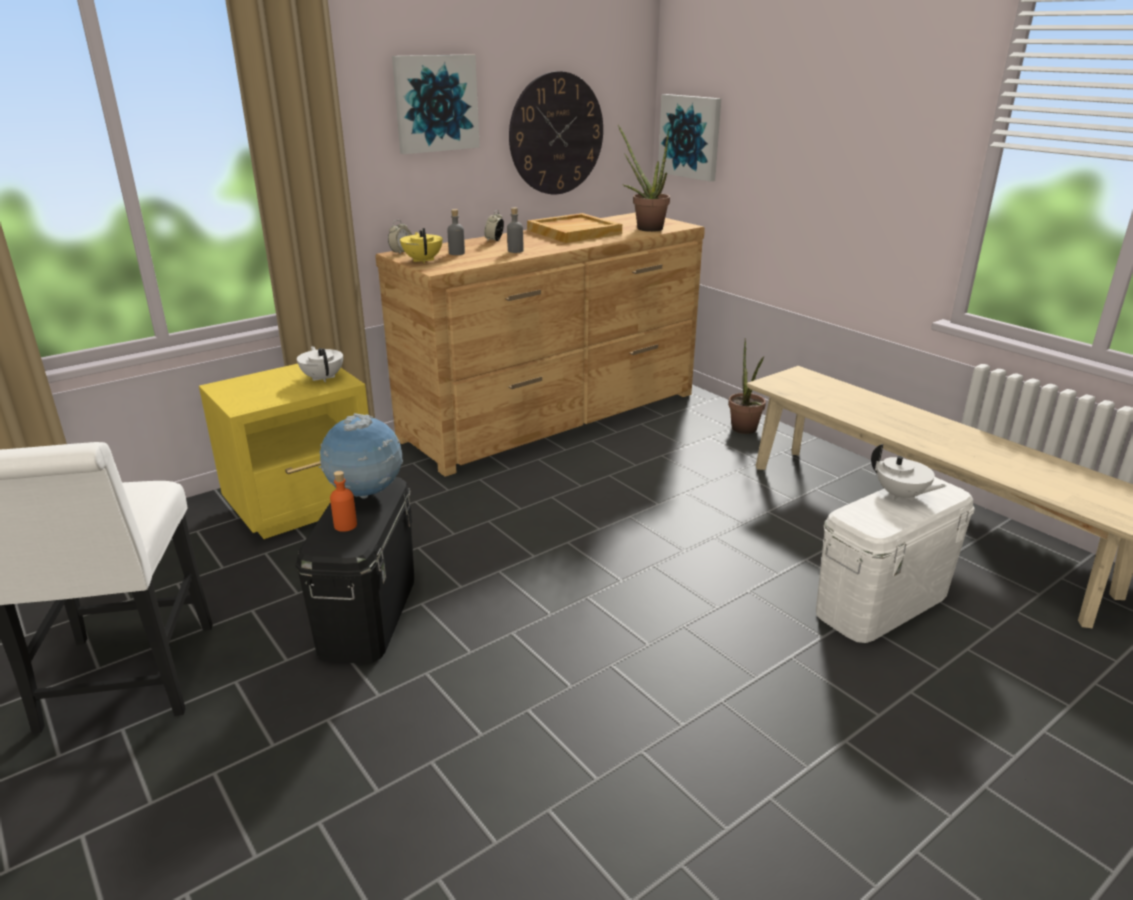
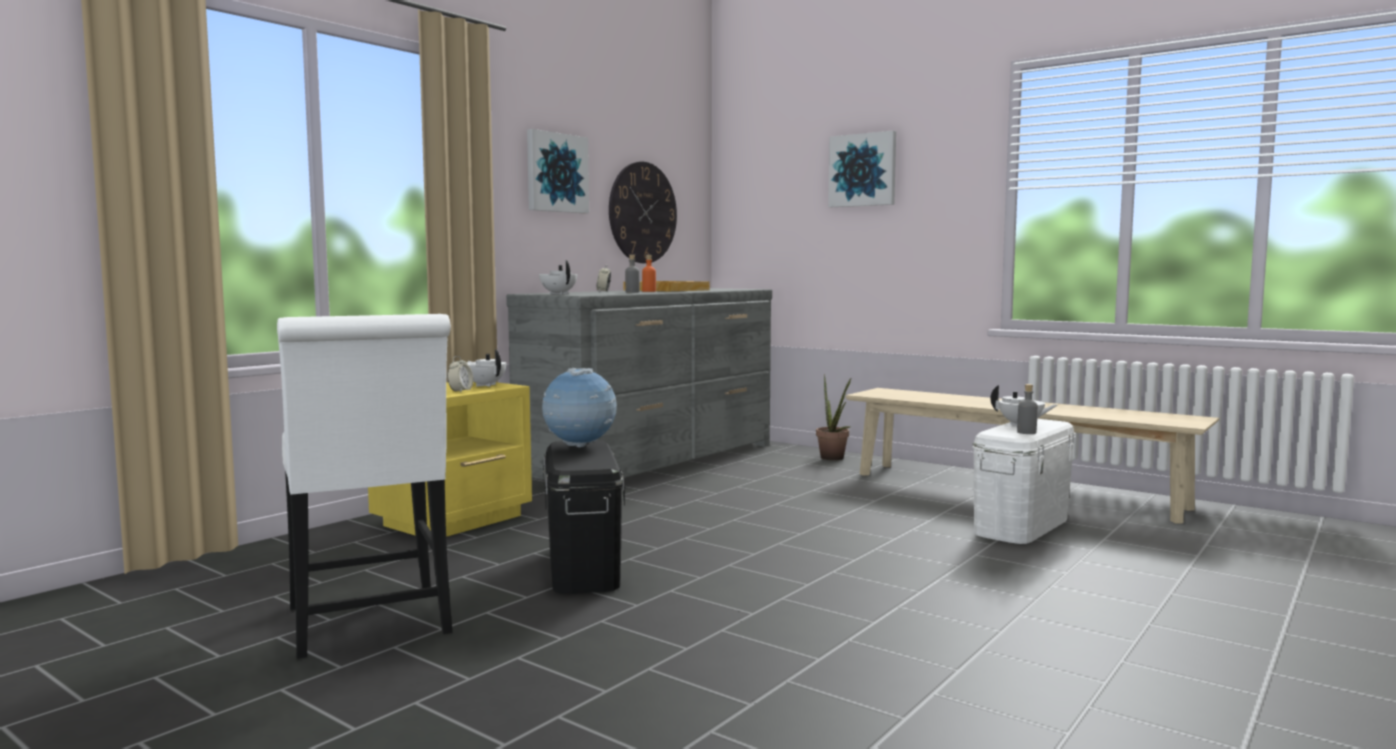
camera: 15 degrees left, 20 degrees down
orange bottle [330,471,357,532] -> orange bottle moved to [642,255,656,292]
brown dresser [375,213,705,477] -> grey dresser [506,288,772,480]
alarm clock [388,220,412,254] -> alarm clock moved to [447,356,473,393]
yellow teapot [400,228,443,263] -> white teapot [539,260,577,294]
grey bottle [447,209,465,255] -> grey bottle moved to [1017,384,1038,434]
potted plant [618,125,670,232] -> none
picture [658,94,721,182] -> picture moved to [828,131,896,207]

